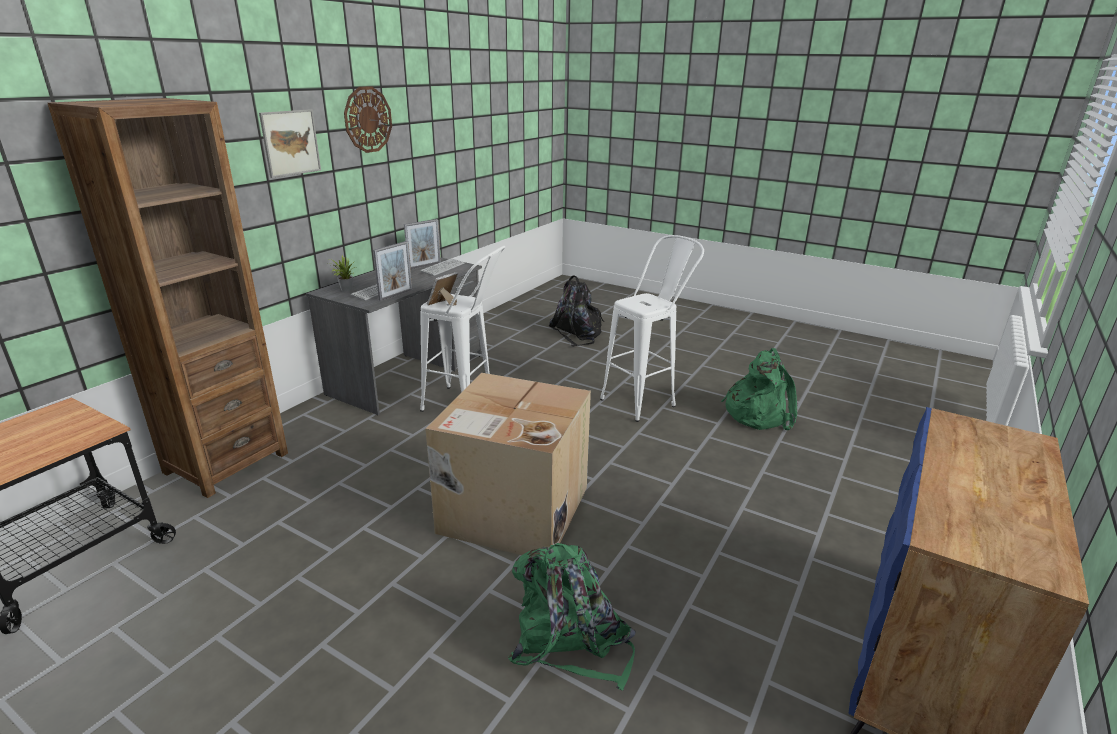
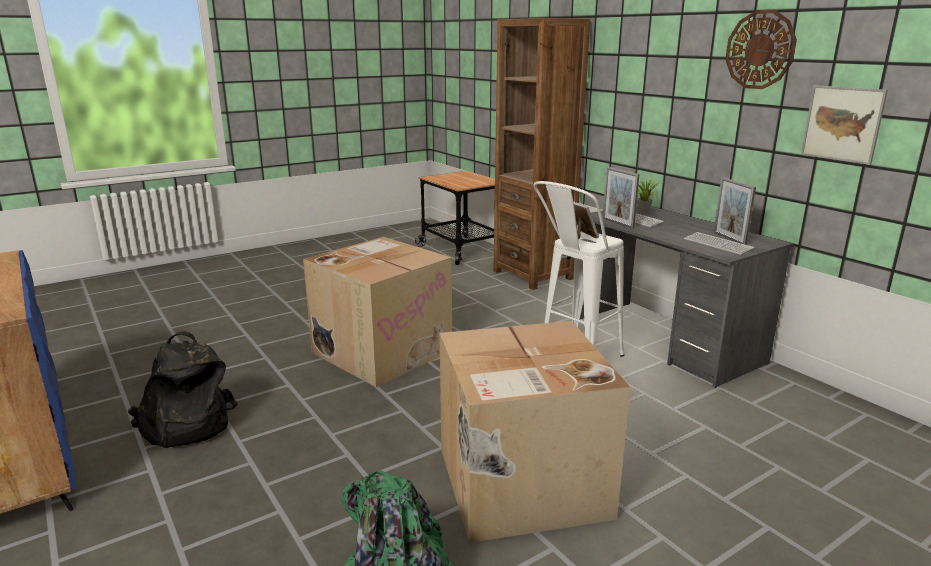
camera: 115 degrees right, 5 degrees down
picture [259,109,321,178] -> picture moved to [801,85,888,165]
green backpack [508,543,636,691] -> none
black backpack [549,275,604,347] -> black backpack moved to [128,331,237,448]
white stool [600,235,704,422] -> cardboard box [440,321,631,543]

